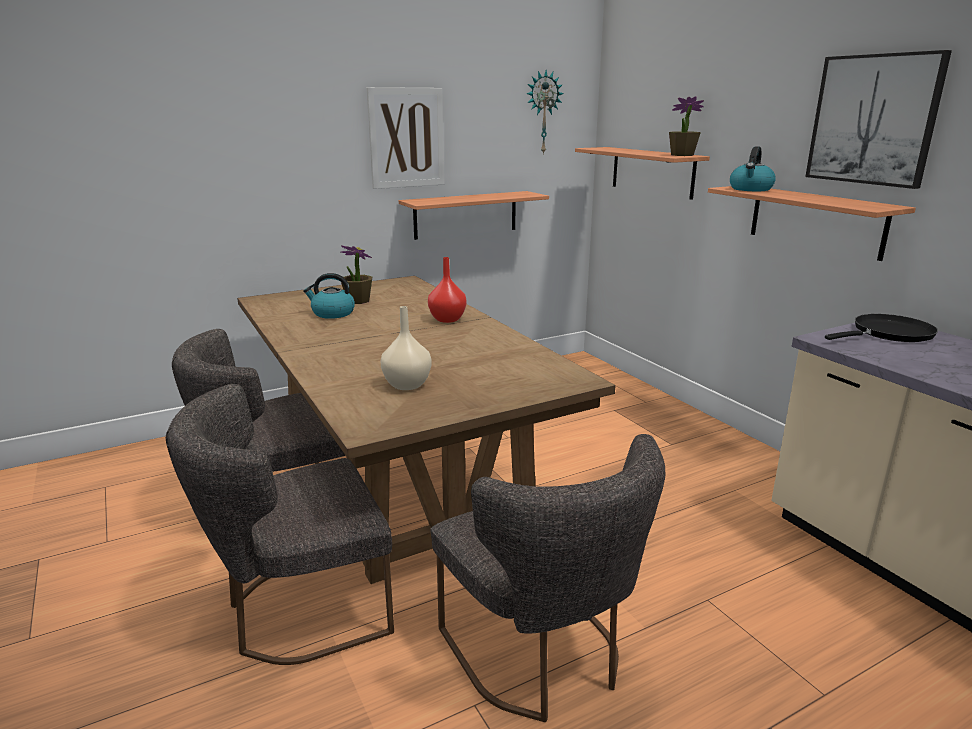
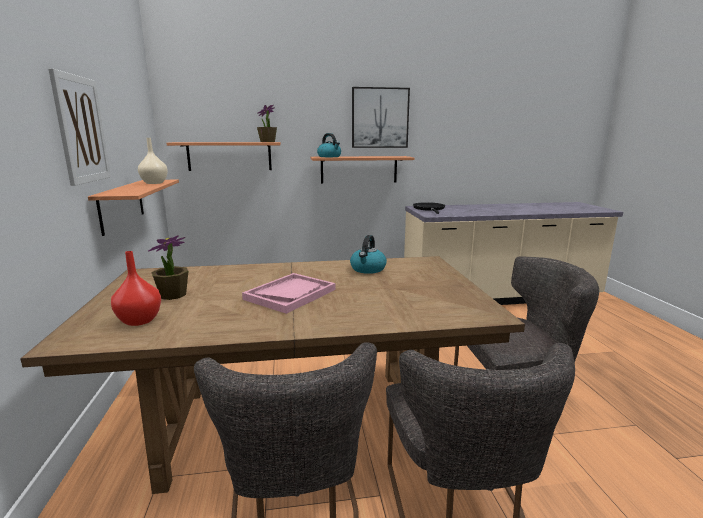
camera: 70 degrees left, 5 degrees down
kettle [303,273,355,319] -> kettle moved to [350,235,387,274]
beige vase [380,306,432,390] -> beige vase moved to [138,138,168,184]
red vase [428,257,467,323] -> red vase moved to [111,251,161,326]
wall clock [526,70,563,155] -> none
none -> pink tray [242,273,335,314]

